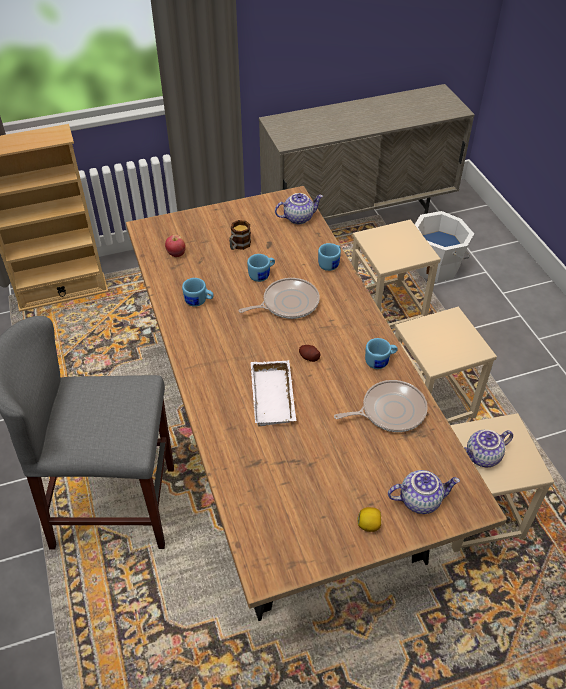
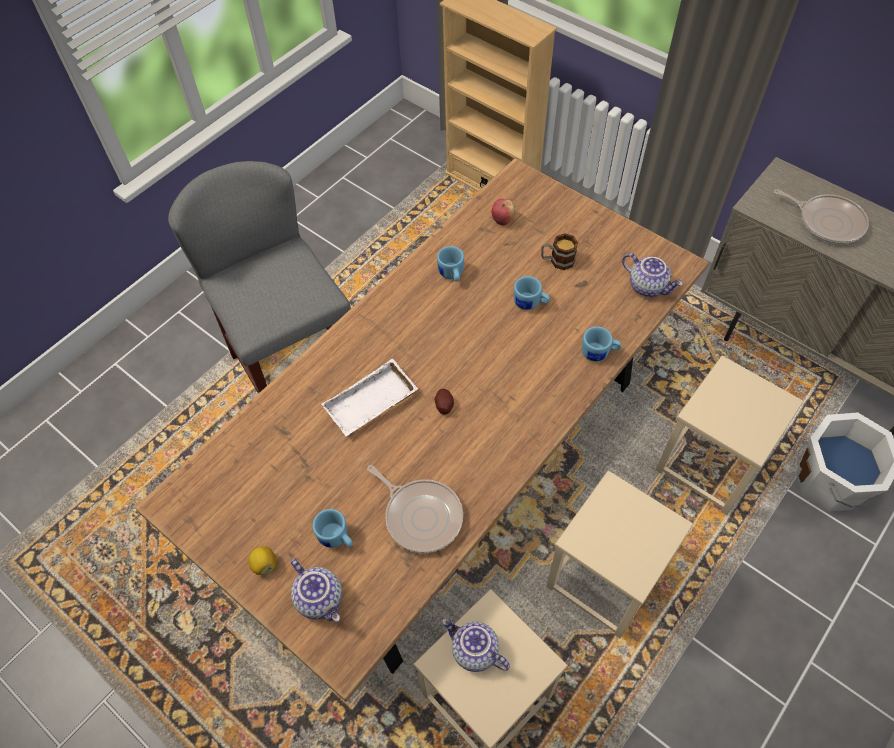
camera: 60 degrees right, 10 degrees up
frying pan [238,278,320,319] -> frying pan moved to [774,189,869,244]
blue mug [365,338,398,369] -> blue mug moved to [313,509,353,548]

